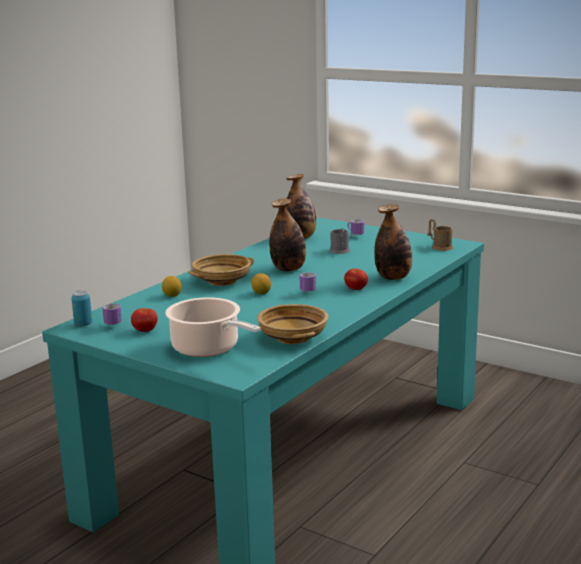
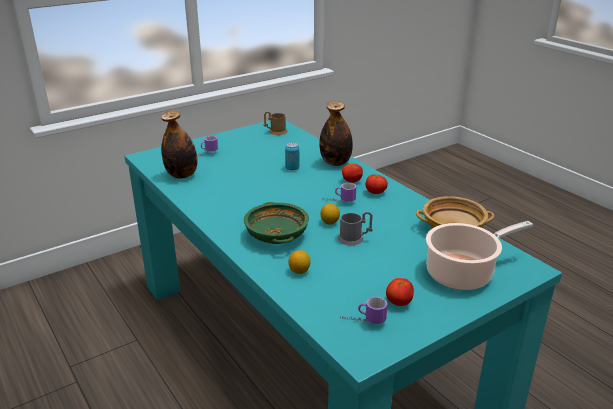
camera: 70 degrees left, 10 degrees up
can [71,291,92,326] -> can moved to [285,143,299,170]
beige bowl [188,254,254,286] -> green bowl [244,202,309,244]
bottle [269,199,306,272] -> none
grey mug [329,228,351,254] -> grey mug moved to [337,212,373,246]
none -> tomato [365,174,388,194]

